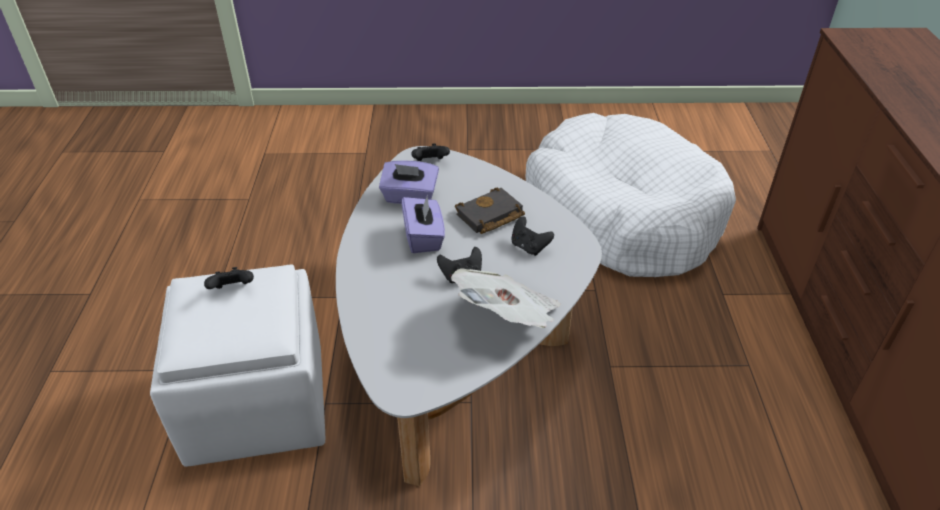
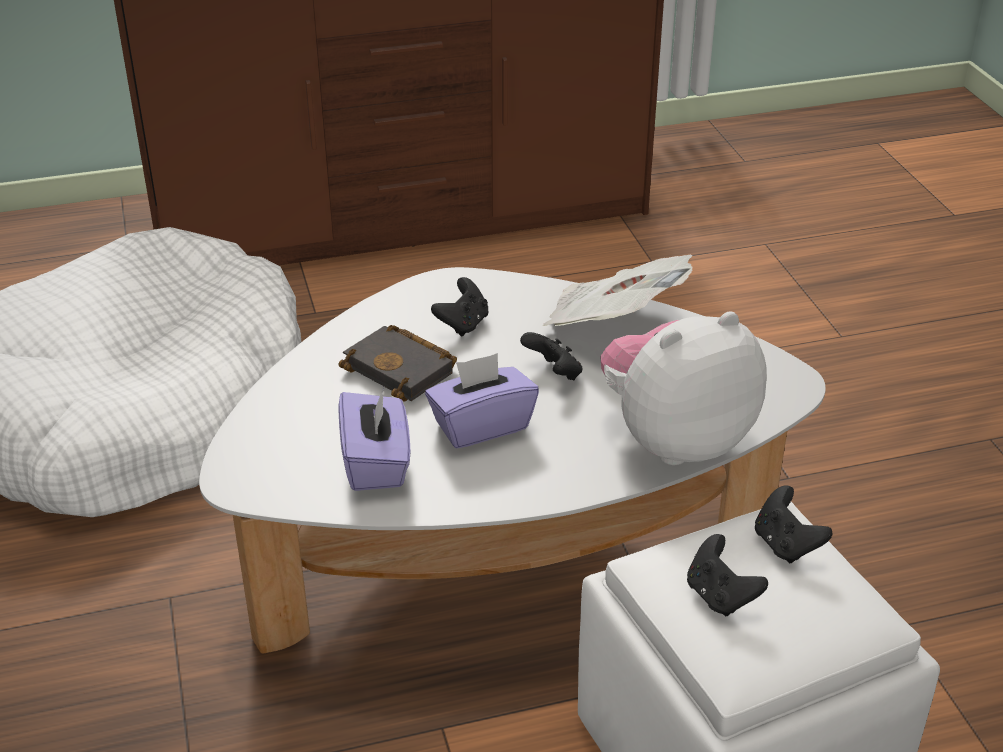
camera: 105 degrees left, 5 degrees down
black game controller [412,143,450,161] -> black game controller moved to [755,485,833,563]
none -> plush toy [600,311,767,465]

